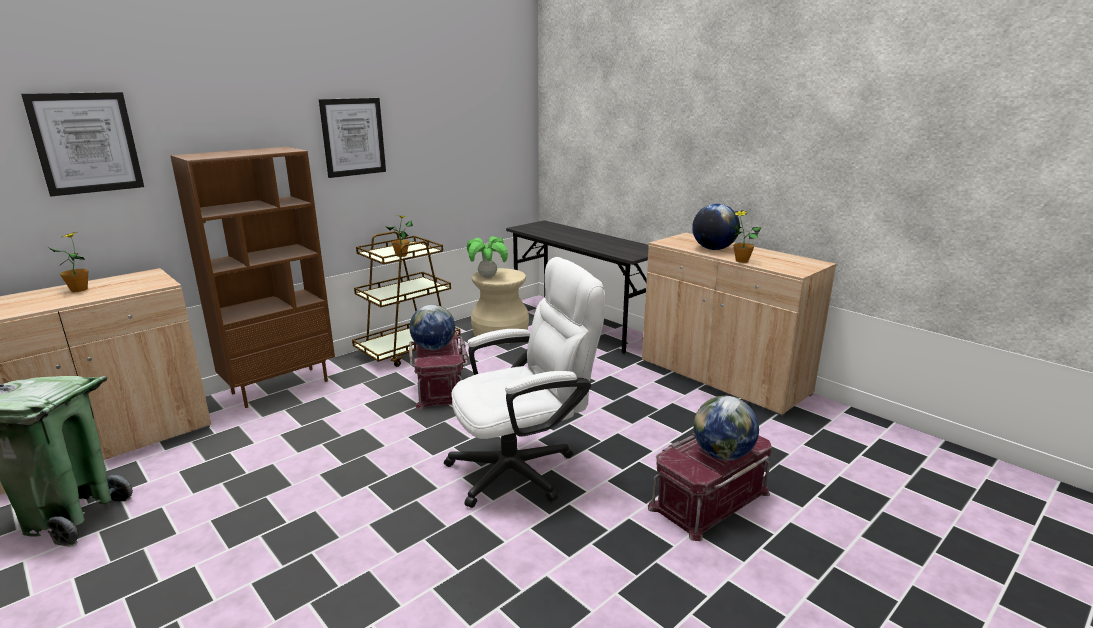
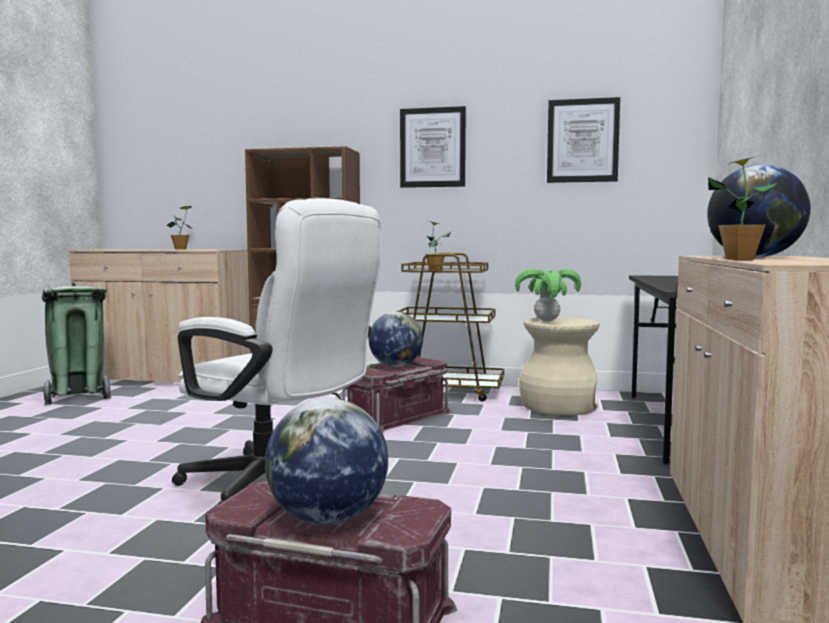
camera: 55 degrees right, 15 degrees down
picture [21,92,144,196] -> picture moved to [547,97,620,183]

